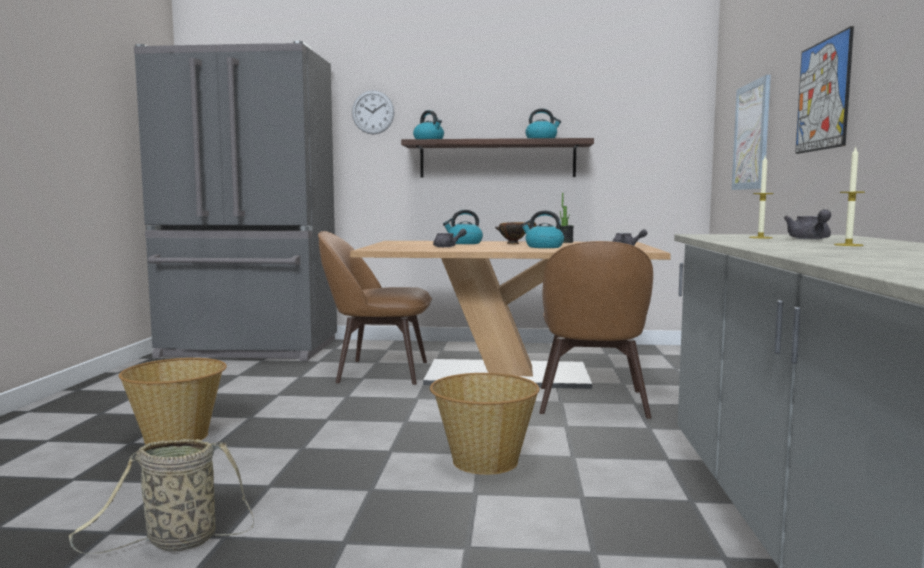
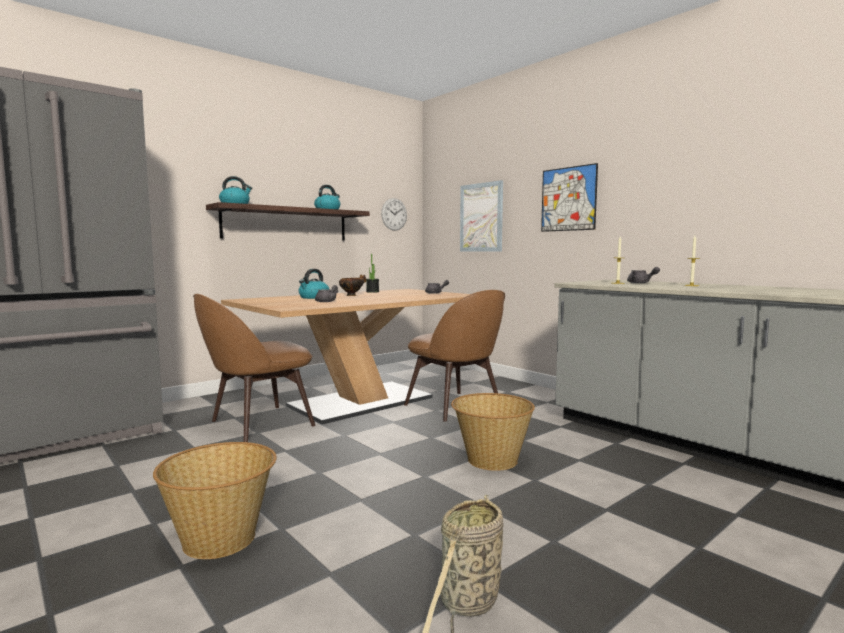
camera: 45 degrees left, 0 degrees up
wall clock [352,90,394,135] -> wall clock moved to [381,198,407,231]
kettle [521,211,564,248] -> none

